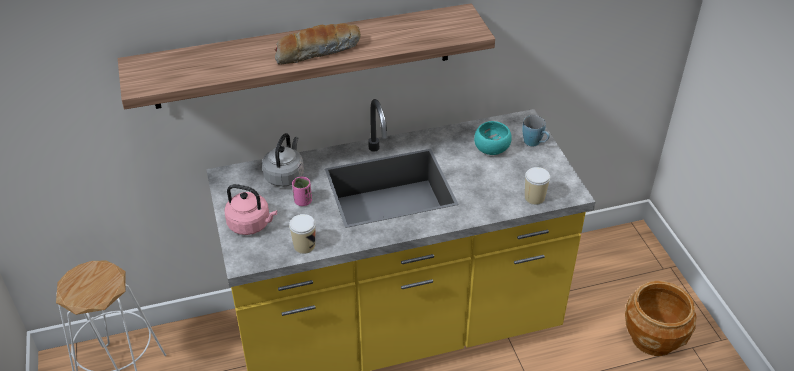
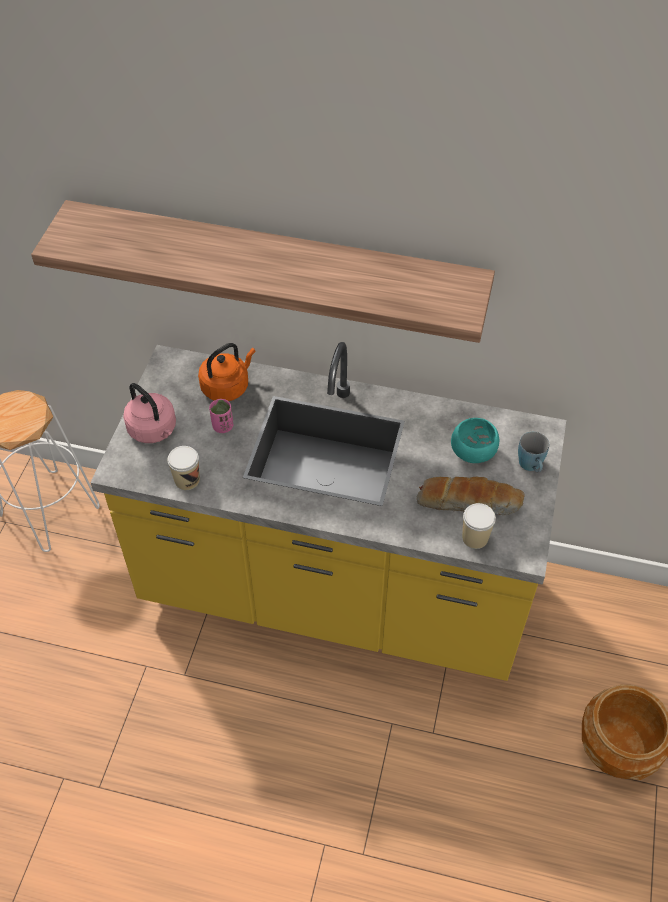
camera: 30 degrees right, 10 degrees up
grey kettle [262,133,304,187] -> orange kettle [198,343,256,401]
bread [274,23,361,65] -> bread moved to [417,477,525,515]

